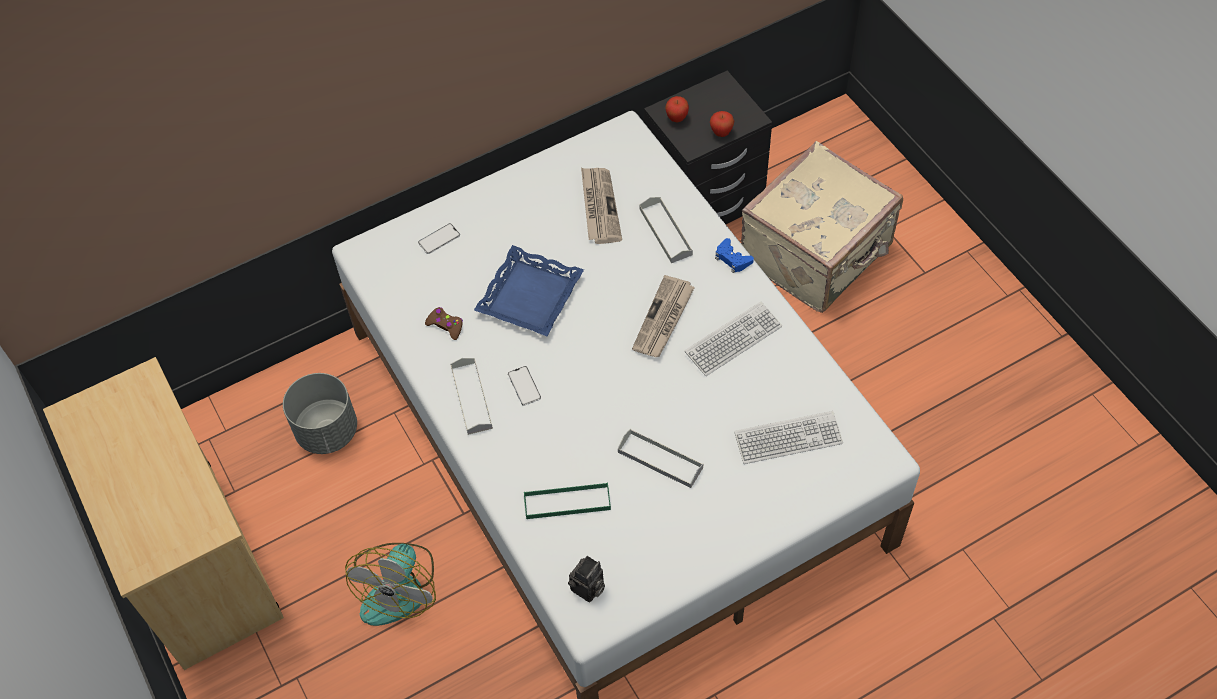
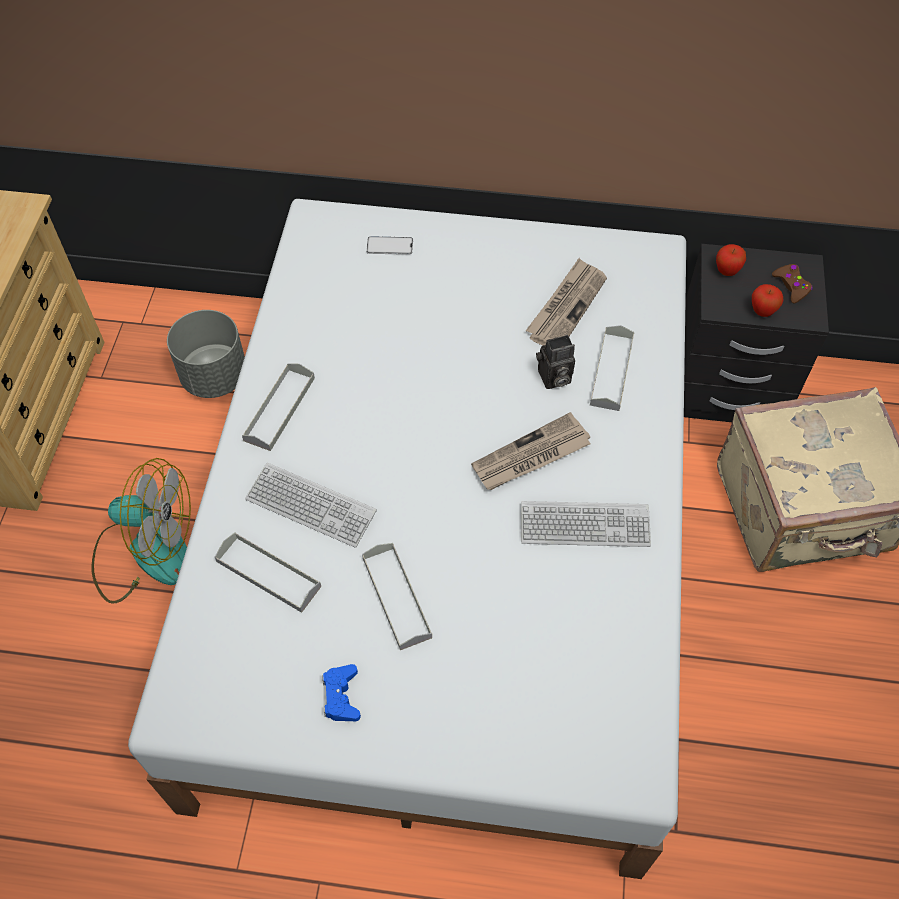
camera: 35 degrees right, 0 degrees up
fan [345,543,436,626] -> fan turned 135 degrees counterclockwise [92,458,191,604]
brown game controller [425,307,463,340] -> brown game controller moved to [772,264,812,304]
blue tray [474,245,584,336] -> none
phone [508,366,541,406] -> none
green tray [524,482,611,519] -> grey tray [215,532,321,613]
camera [568,556,605,602] -> camera moved to [536,335,575,389]
blue game controller [715,238,754,273] -> blue game controller moved to [323,664,361,721]
keyboard [734,411,843,464] -> keyboard moved to [245,463,377,548]

